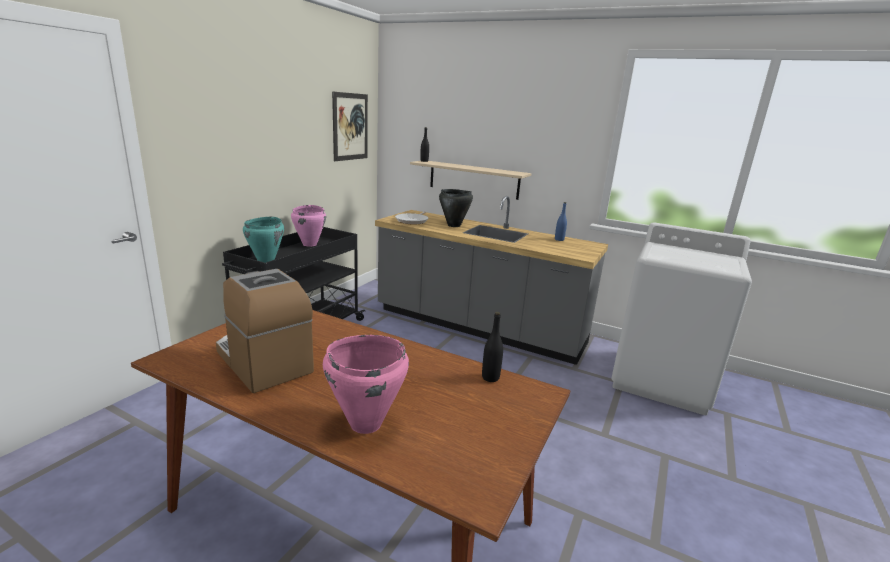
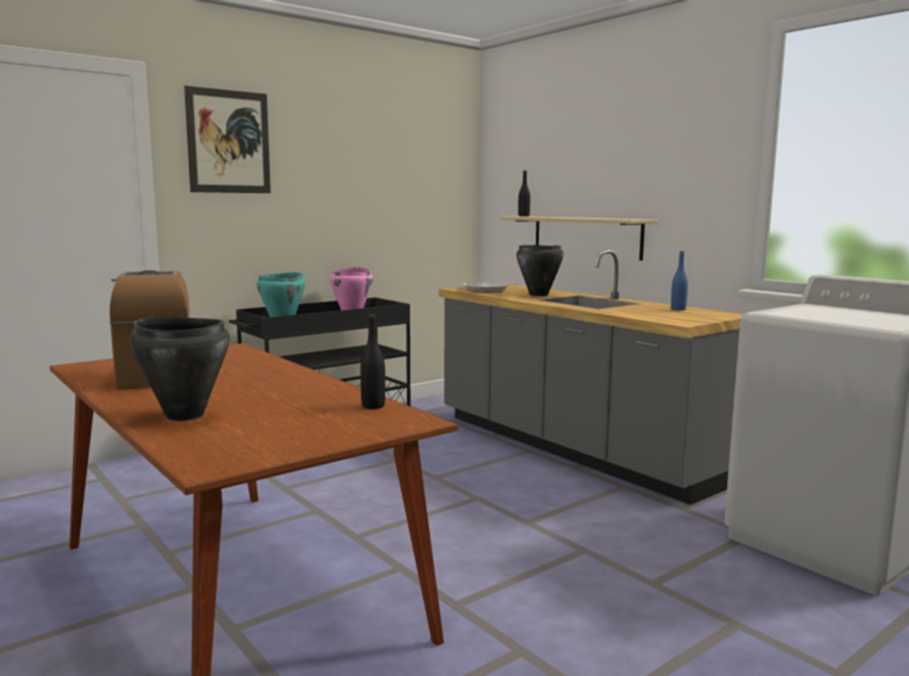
camera: 25 degrees right, 10 degrees down
pink cooking pot [323,335,409,434] -> black cooking pot [130,317,230,421]
picture [332,91,368,161] -> picture moved to [184,86,271,193]

